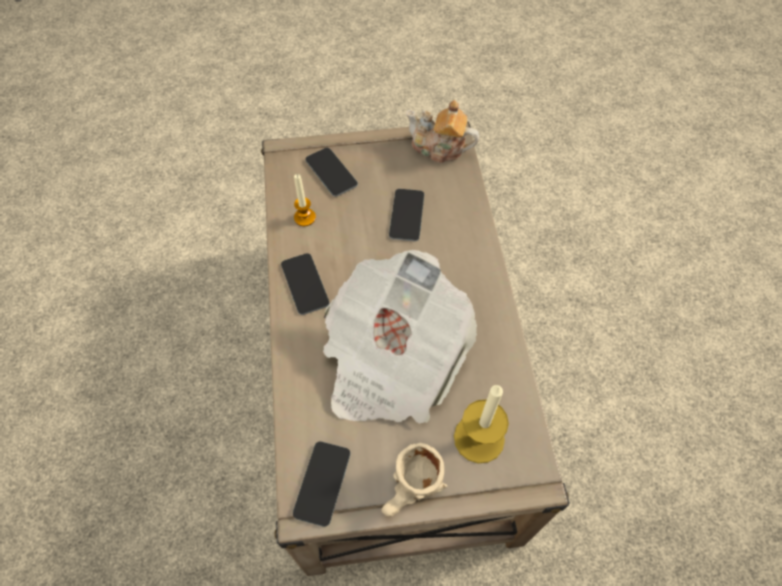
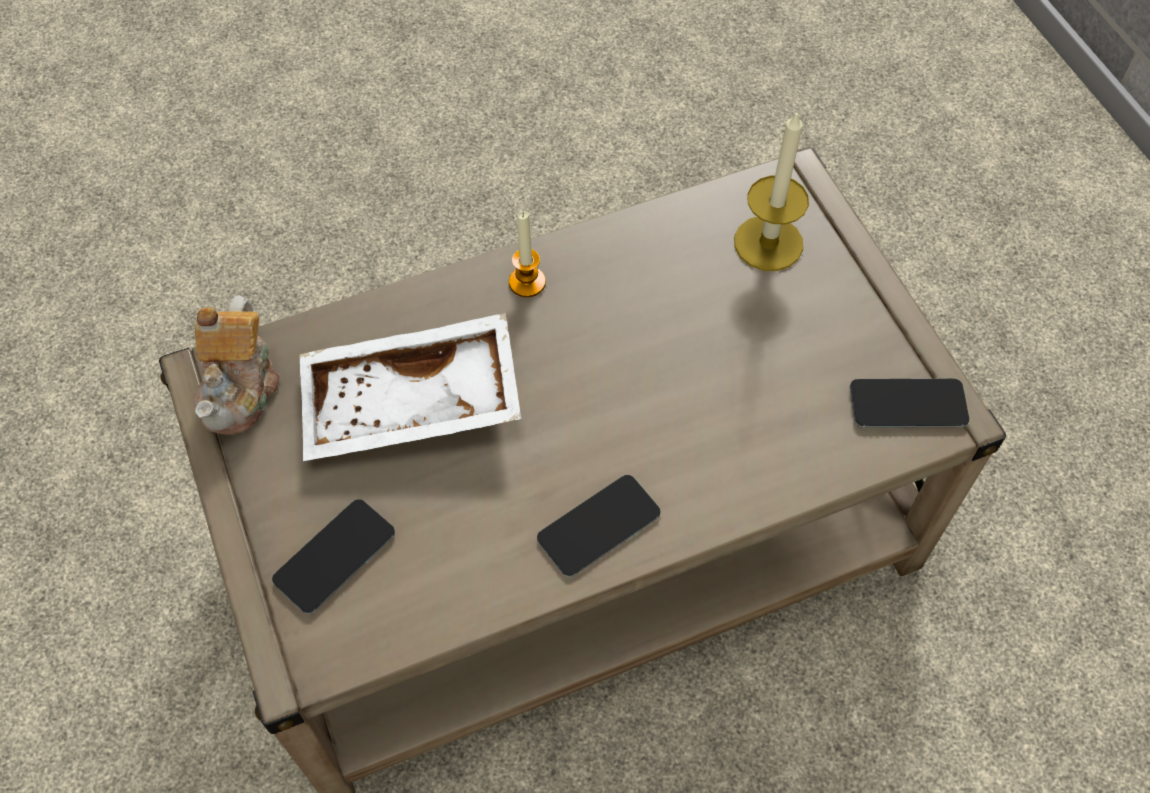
camera: 105 degrees left, 0 degrees up
candle [294,174,316,226] -> candle moved to [509,211,546,297]
newspaper [323,250,477,424] -> none
beige mug [381,443,447,517] -> none
phone [389,189,424,241] -> white tray [300,313,521,461]

